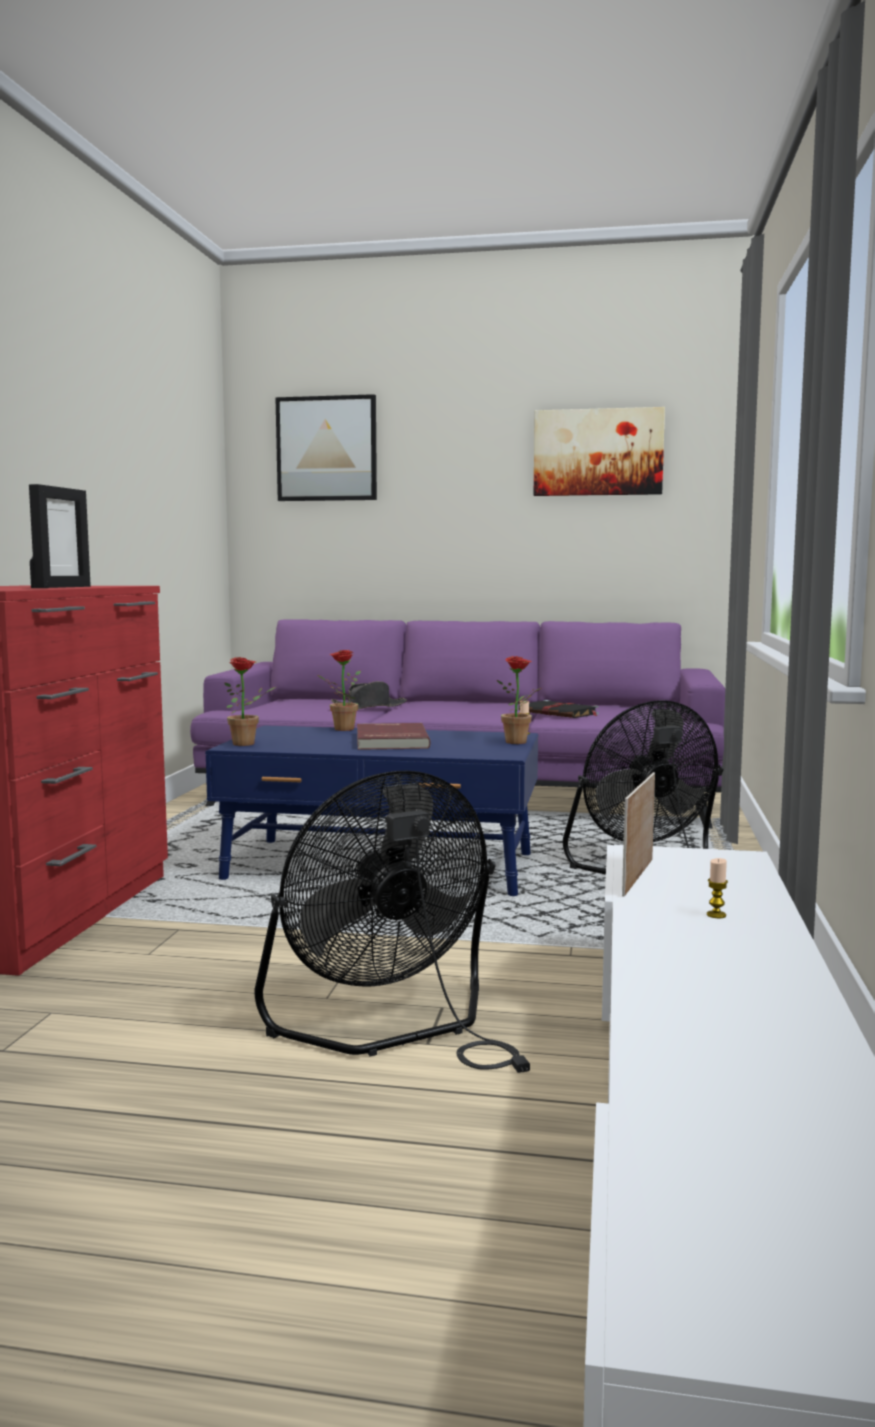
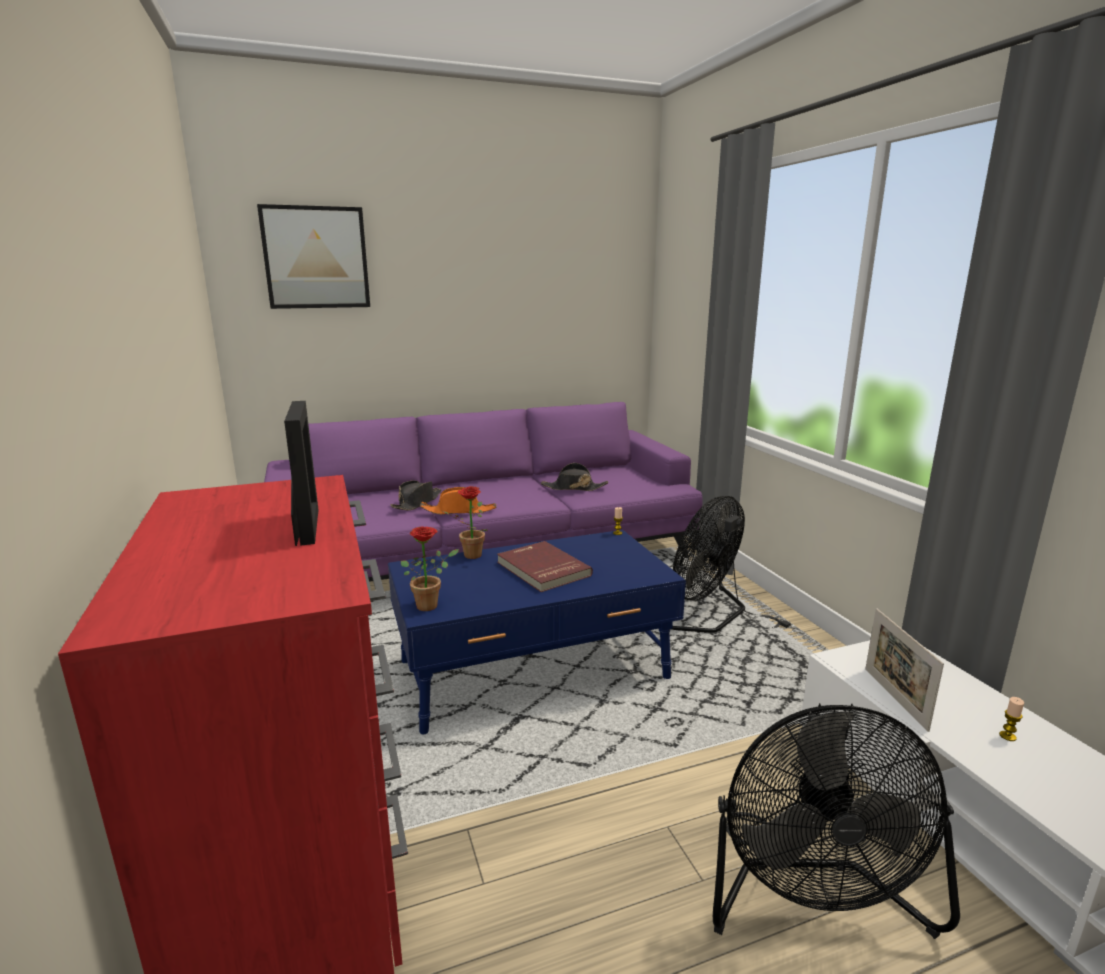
camera: 30 degrees left, 10 degrees up
black fan [254,771,530,1073] -> black fan turned 120 degrees counterclockwise [713,703,960,939]
potted plant [497,656,541,744] -> none
black book [519,700,599,718] -> black hat [541,463,608,491]
picture [534,407,665,496] -> none
none -> orange hat [420,487,496,515]

